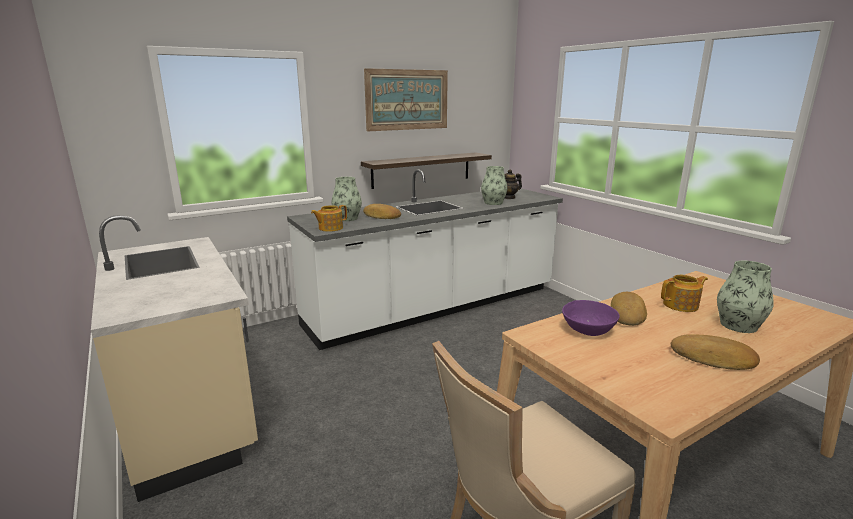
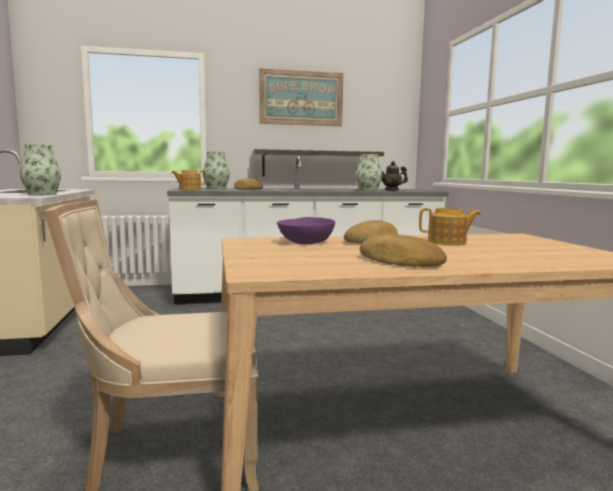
camera: 20 degrees right, 10 degrees down
vase [717,261,774,333] -> vase moved to [20,144,61,195]

